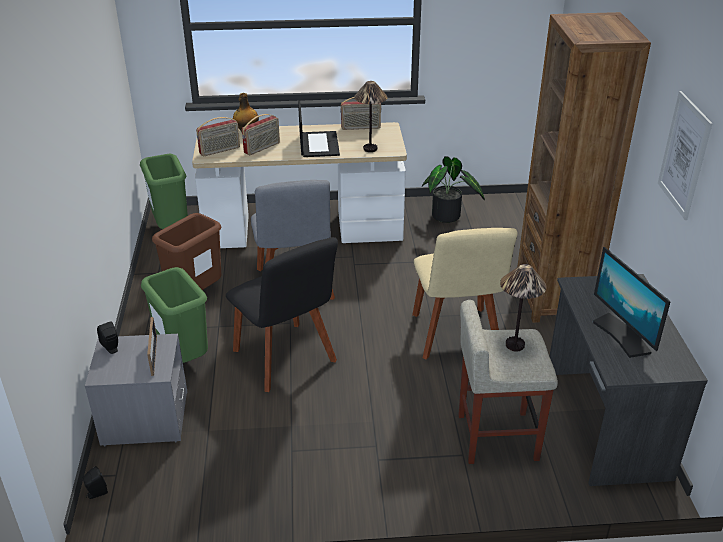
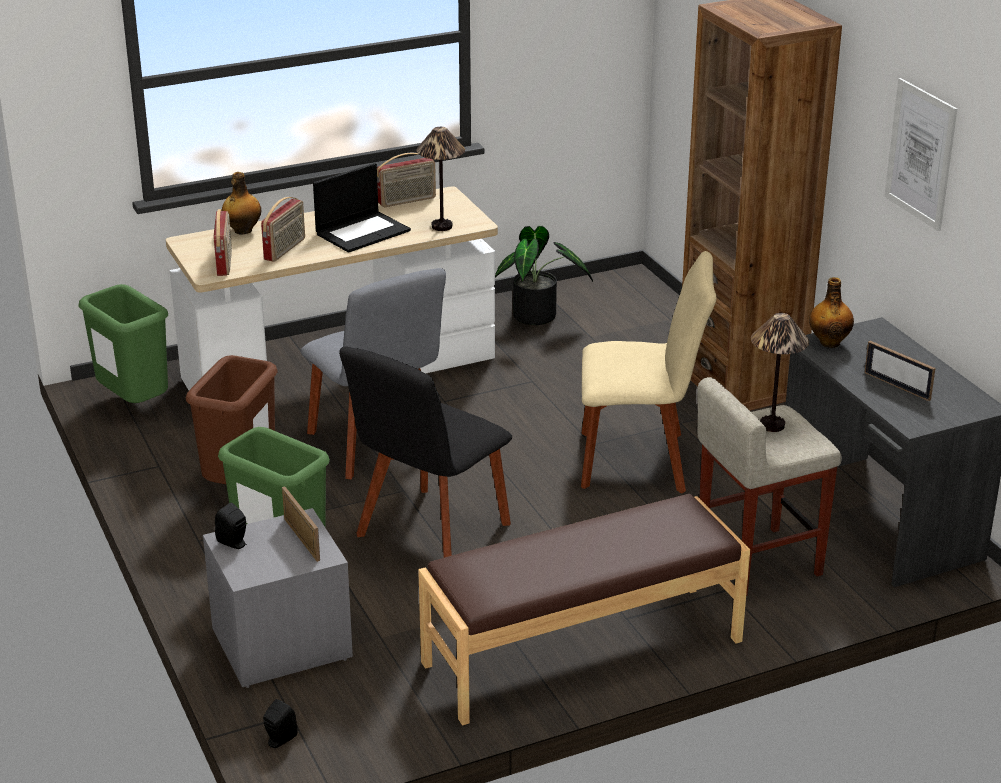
camera: 20 degrees left, 5 degrees down
radio [196,117,240,156] -> radio turned 45 degrees counterclockwise [214,209,232,276]
black chair [226,237,338,392] -> black chair turned 90 degrees clockwise [339,346,512,558]
laptop [298,100,340,157] -> laptop turned 75 degrees clockwise [313,163,411,253]
beige chair [412,228,518,359] -> beige chair turned 60 degrees counterclockwise [581,251,716,494]
monitor [593,247,671,358] -> picture frame [864,341,936,401]
none -> brown bench [418,494,750,725]
none -> bottle [809,277,854,348]

